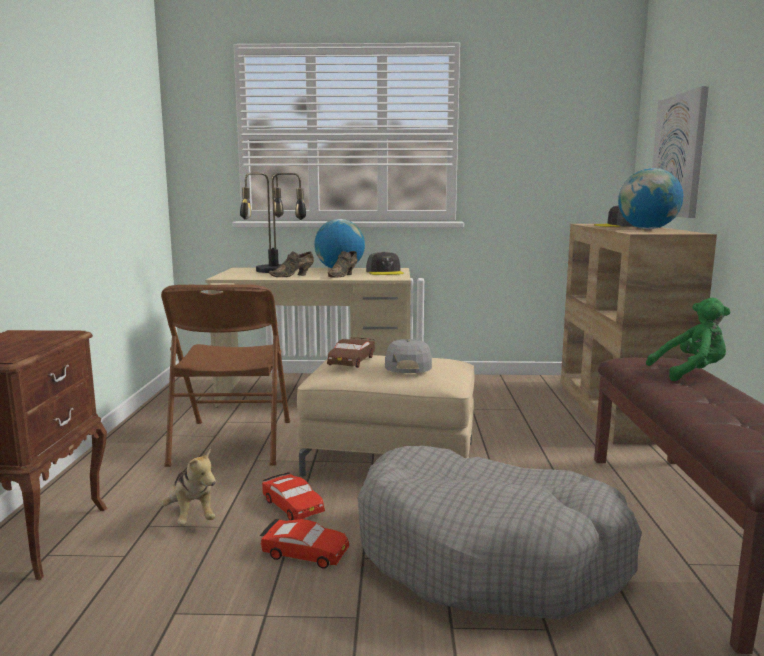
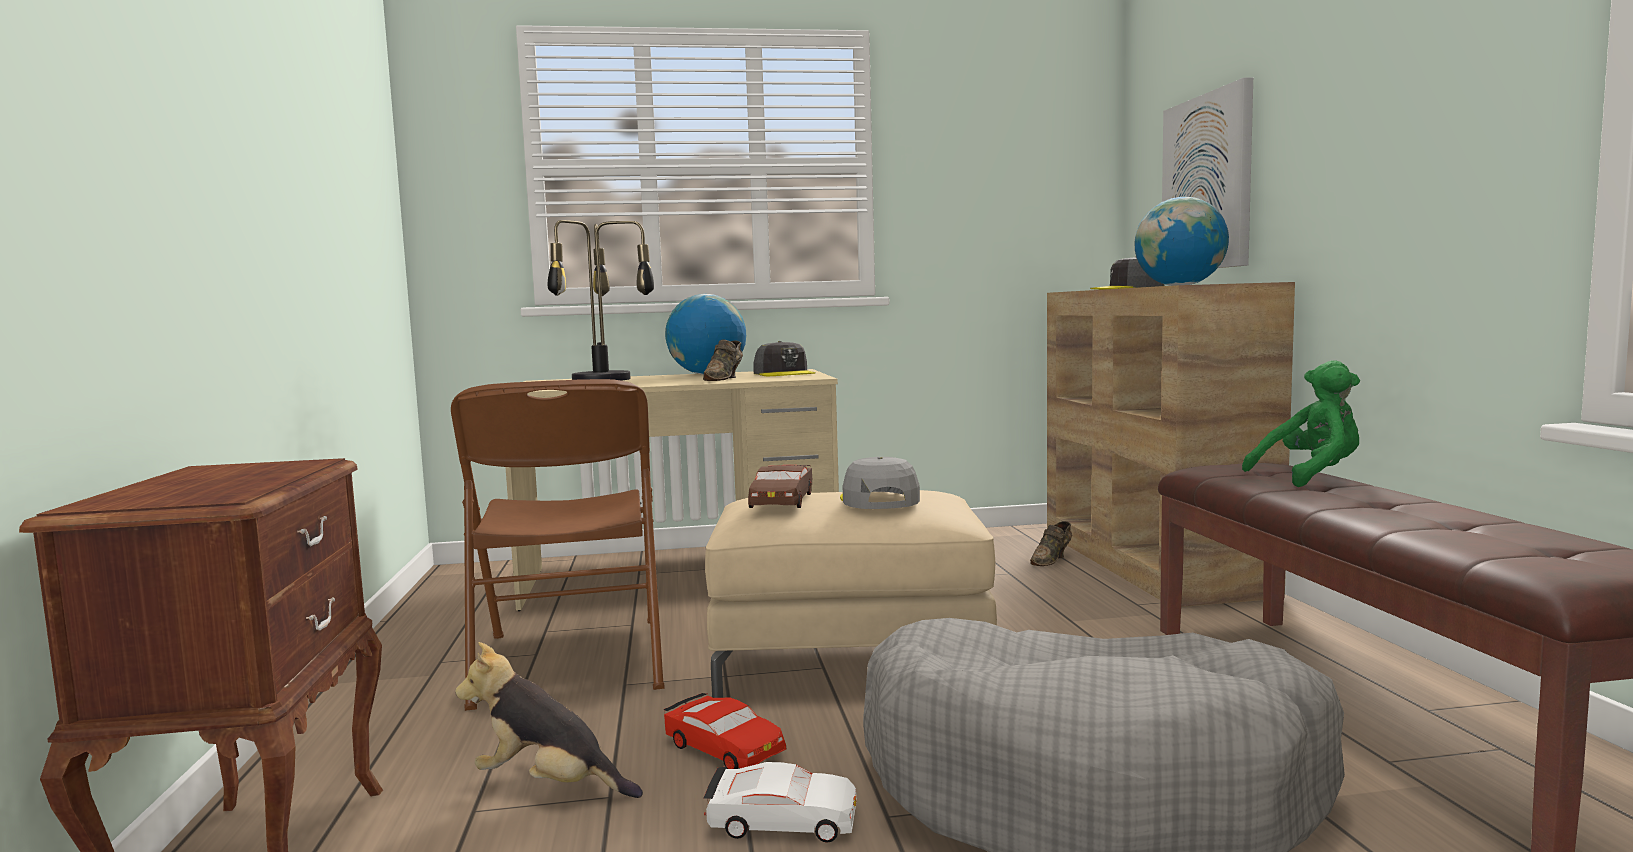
camera: 10 degrees left, 5 degrees down
plush toy [161,448,216,525] -> plush toy turned 150 degrees clockwise [455,642,643,798]
red toy car [259,519,349,569] -> white toy car [703,762,857,843]
brown shoe [269,251,314,277] -> brown shoe moved to [1030,521,1072,566]

